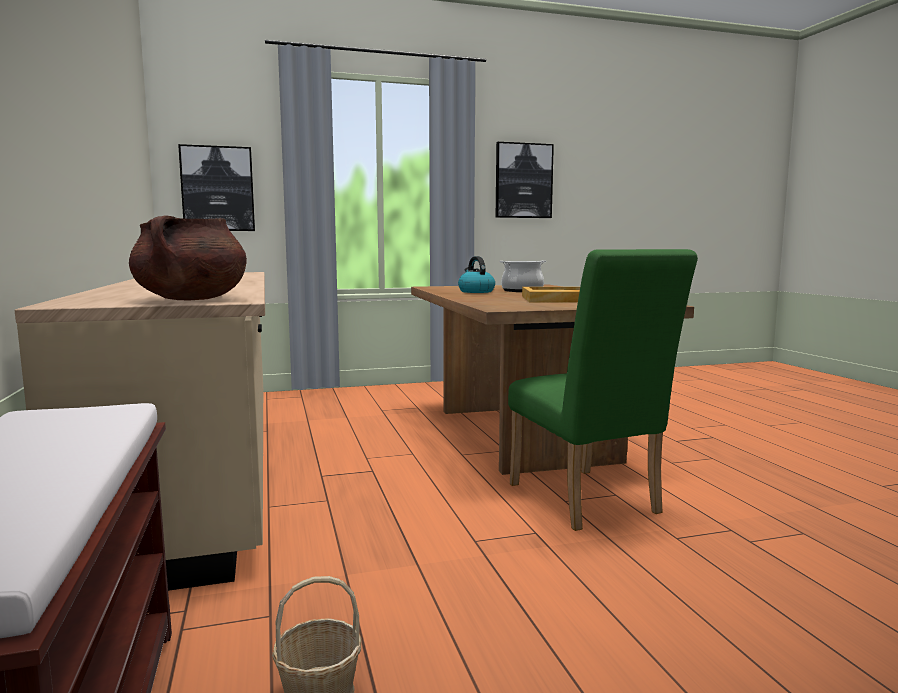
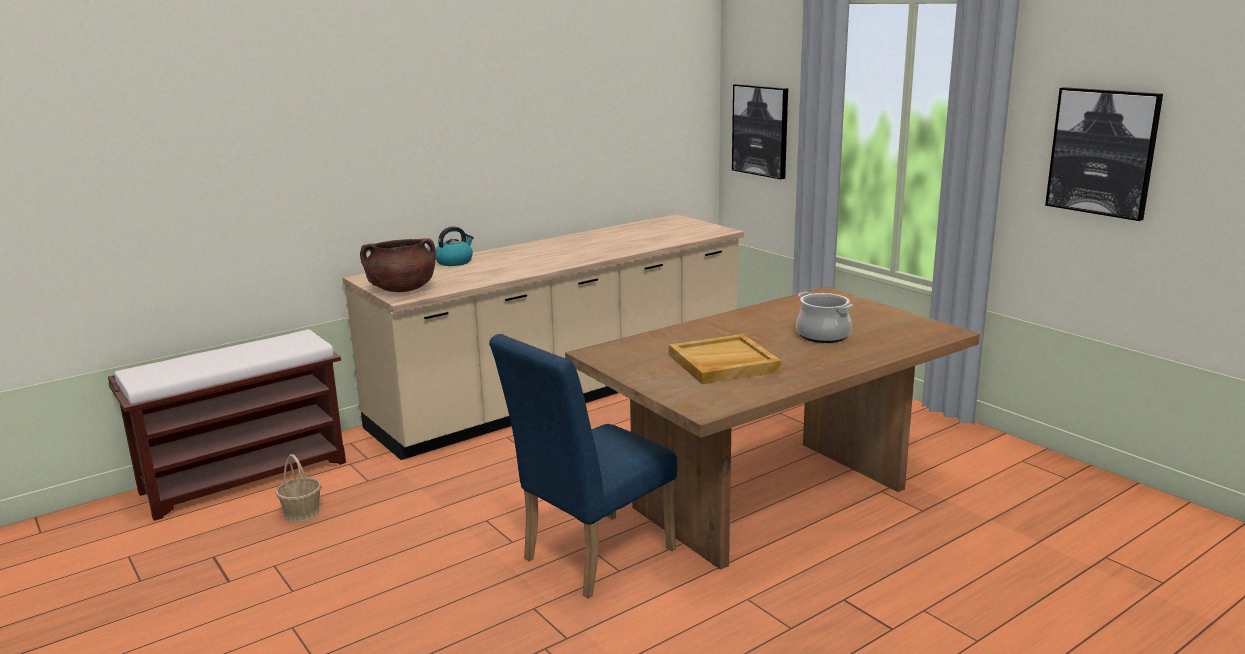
camera: 70 degrees right, 10 degrees up
kettle [458,256,495,293] -> kettle moved to [435,226,474,266]
green chair [508,249,698,531] -> blue chair [489,334,677,598]

